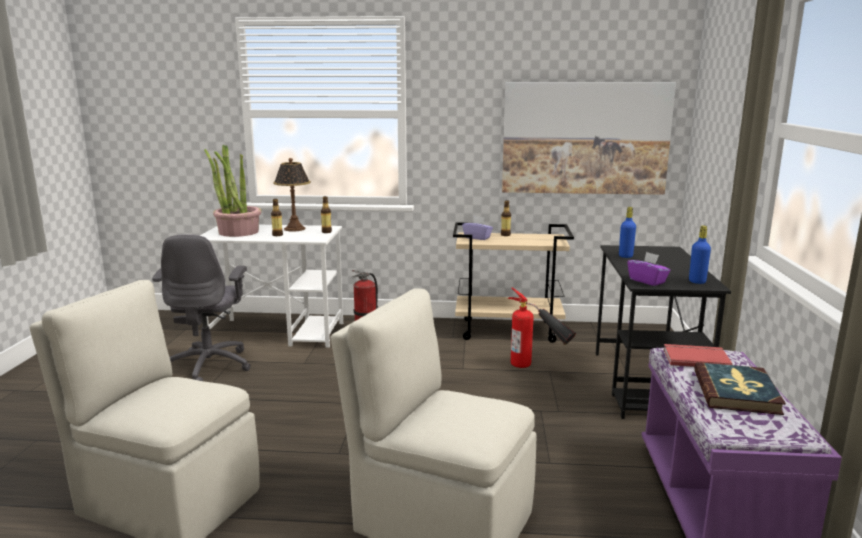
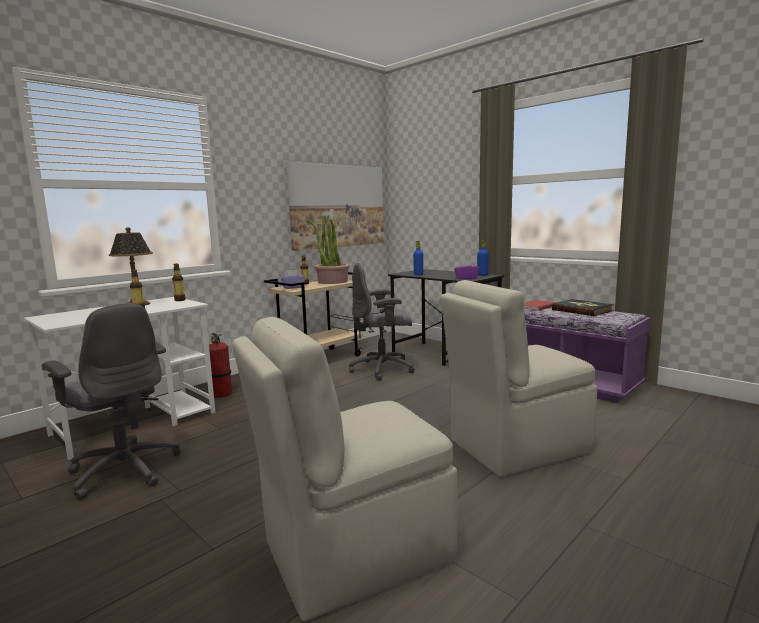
camera: 50 degrees left, 5 degrees down
potted plant [204,144,261,237] -> potted plant moved to [309,215,350,284]
fire extinguisher [508,288,576,368] -> grey office chair [349,263,415,381]

